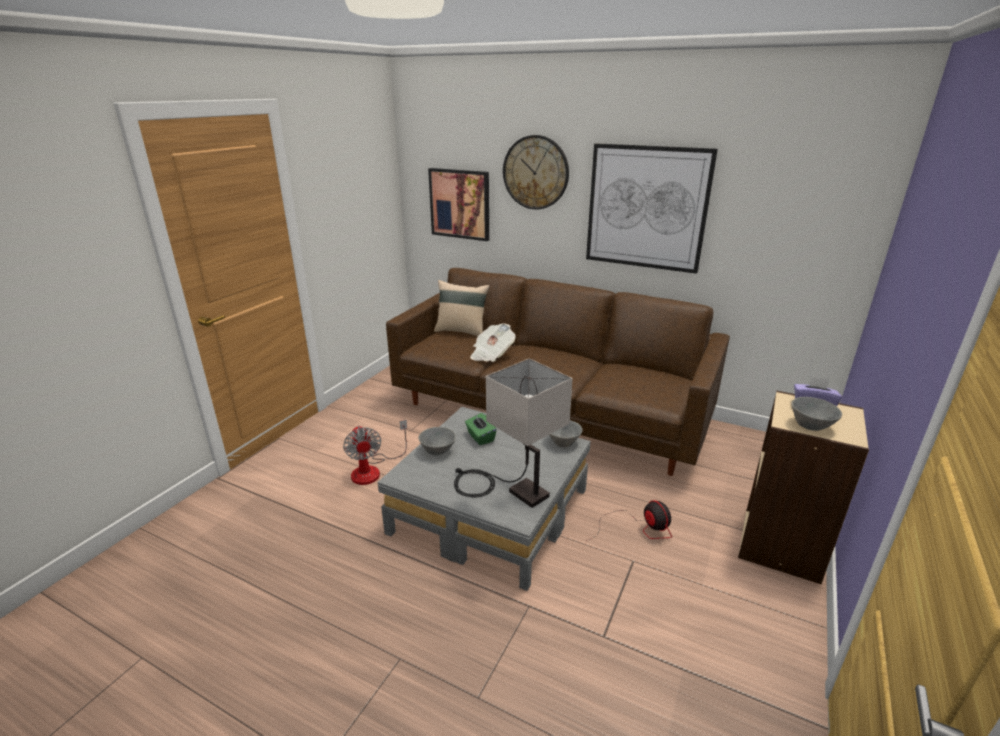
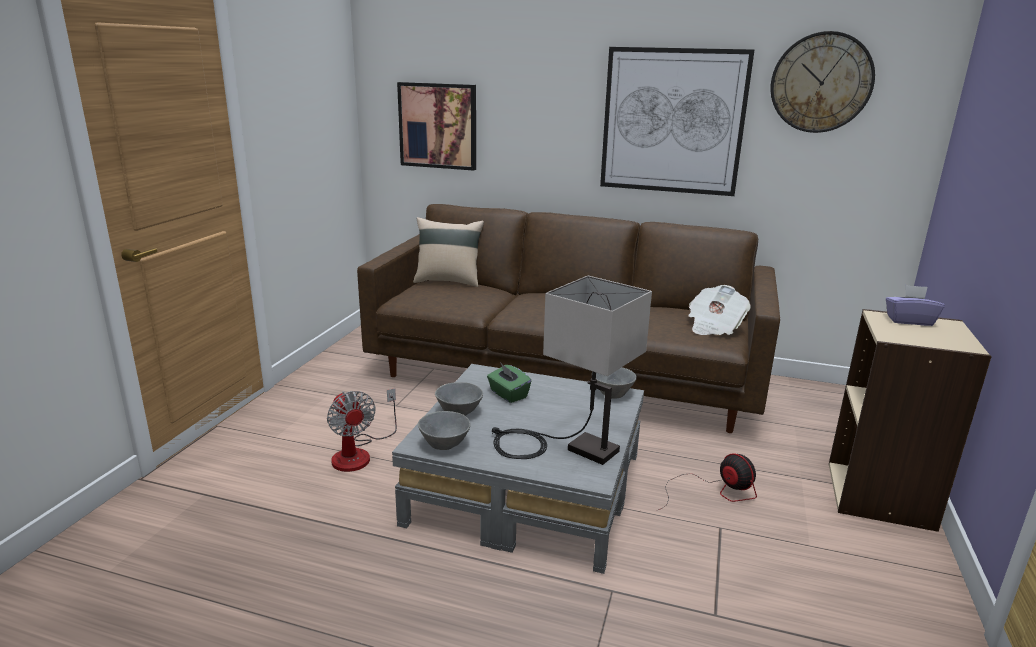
camera: 10 degrees left, 5 degrees down
newspaper [470,323,516,362] -> newspaper moved to [688,285,750,335]
wall clock [503,135,569,210] -> wall clock moved to [770,31,875,133]
grey bowl [791,397,842,431] -> grey bowl moved to [418,411,471,450]

